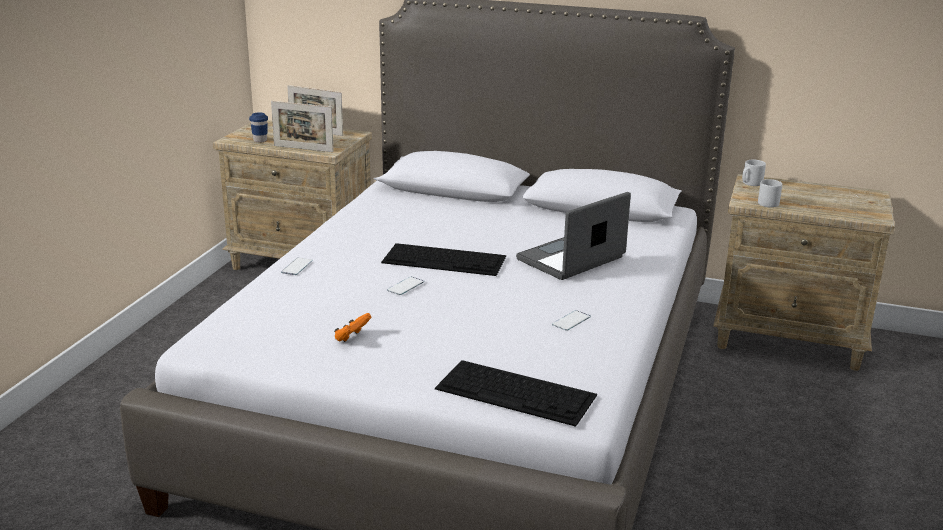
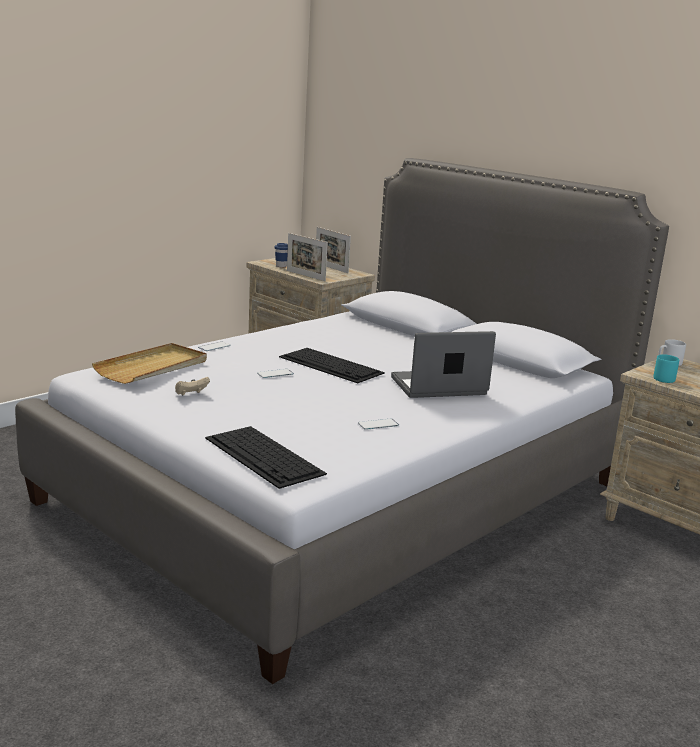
camera: 25 degrees right, 5 degrees down
orange game controller [334,313,371,342] -> beige game controller [175,377,210,396]
grey mug [758,179,782,208] -> turquoise mug [653,354,679,383]
none -> beige tray [92,343,207,384]

